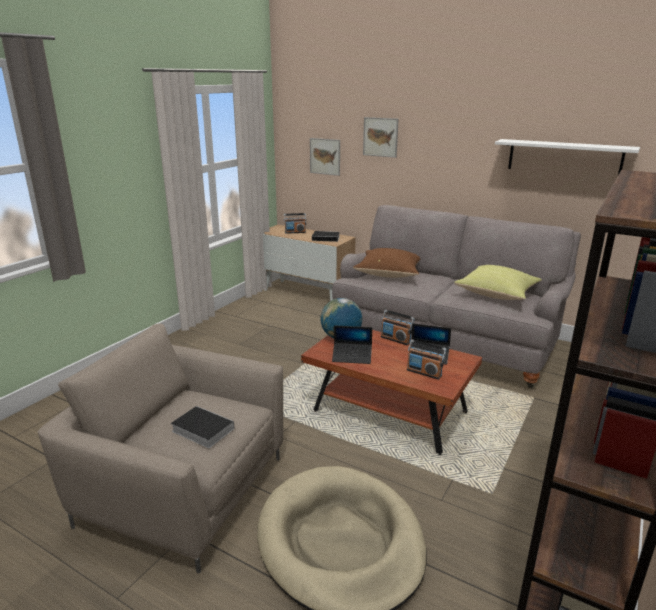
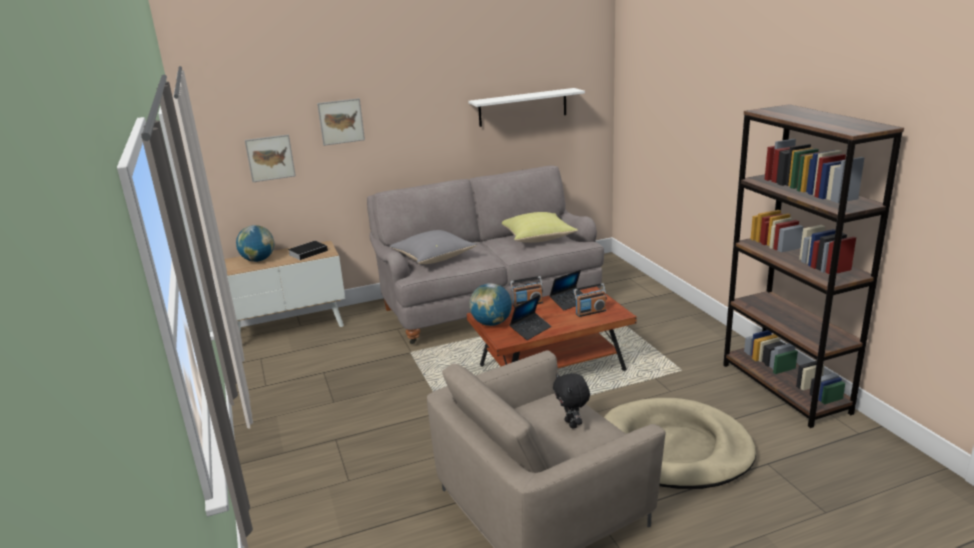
camera: 50 degrees left, 0 degrees up
book [171,406,235,448] -> black plush toy [553,373,590,429]
radio [284,213,306,234] -> globe [236,225,274,262]
brown pillow [353,248,420,278] -> grey pillow [389,230,477,264]

